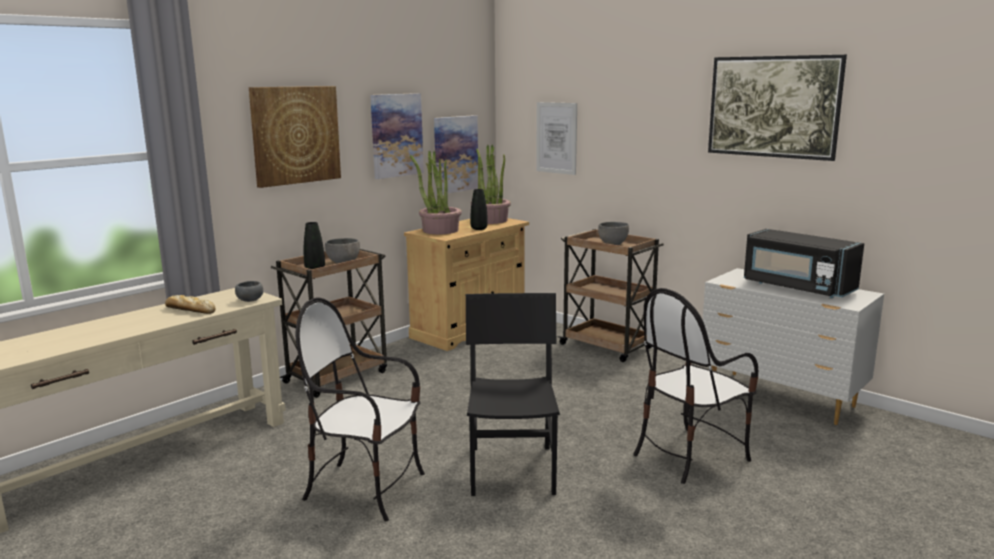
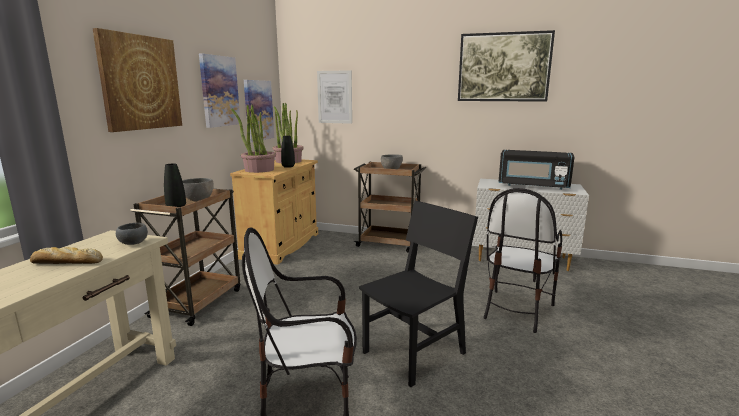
camera: 25 degrees left, 0 degrees up
black chair [466,293,560,496] -> black chair turned 75 degrees clockwise [359,201,478,387]

